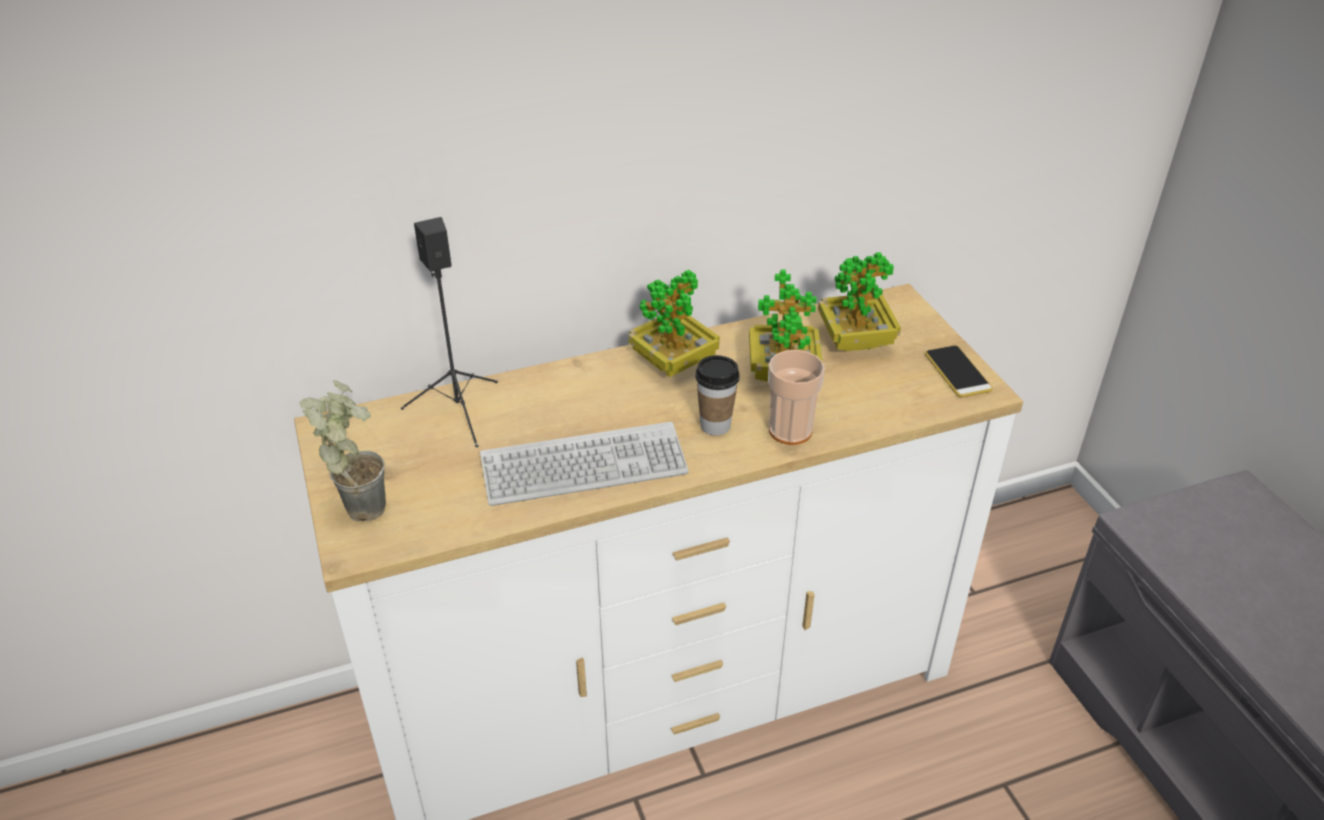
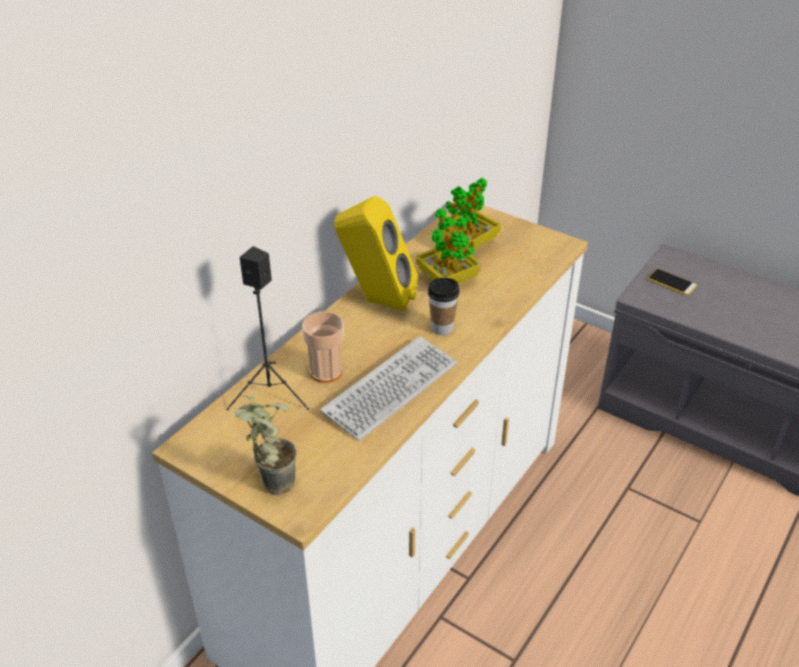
camera: 35 degrees left, 0 degrees up
potted plant [628,270,720,377] -> yellow speaker [334,196,418,311]
cup [768,350,825,445] -> cup moved to [302,311,344,383]
phone [925,345,993,398] -> phone moved to [648,269,697,295]

